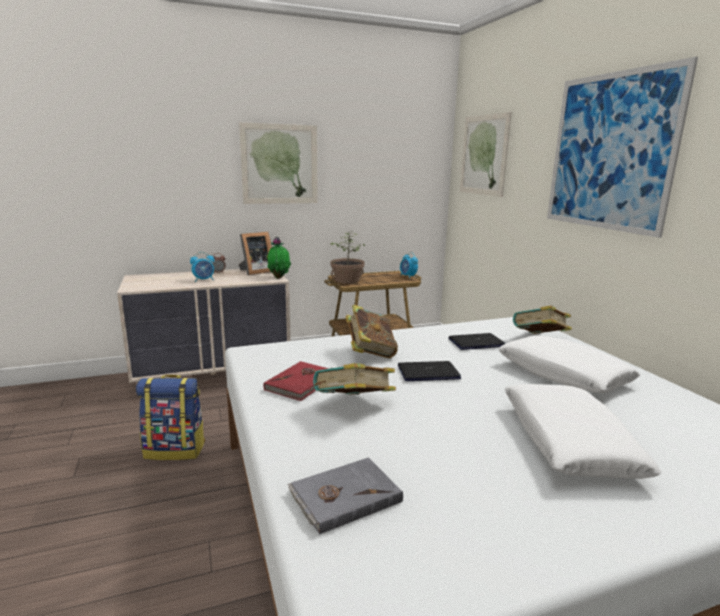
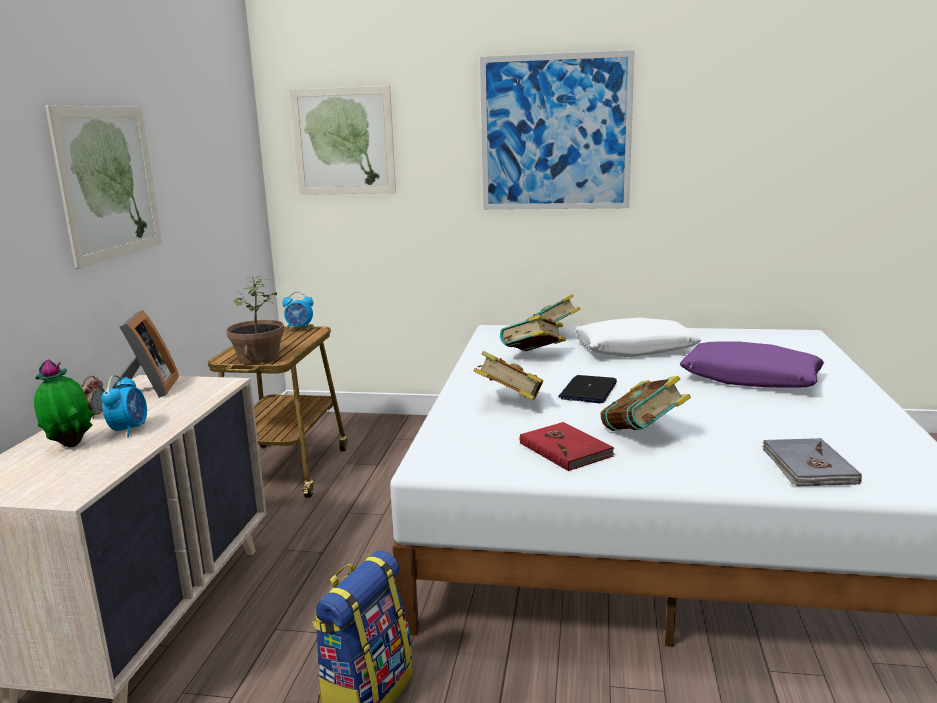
camera: 60 degrees left, 0 degrees up
potted plant [267,237,291,279] -> potted plant moved to [34,359,94,447]
laptop [449,333,506,350] -> book [500,315,566,351]
white pillow [505,384,661,479] -> purple pillow [679,342,824,388]

